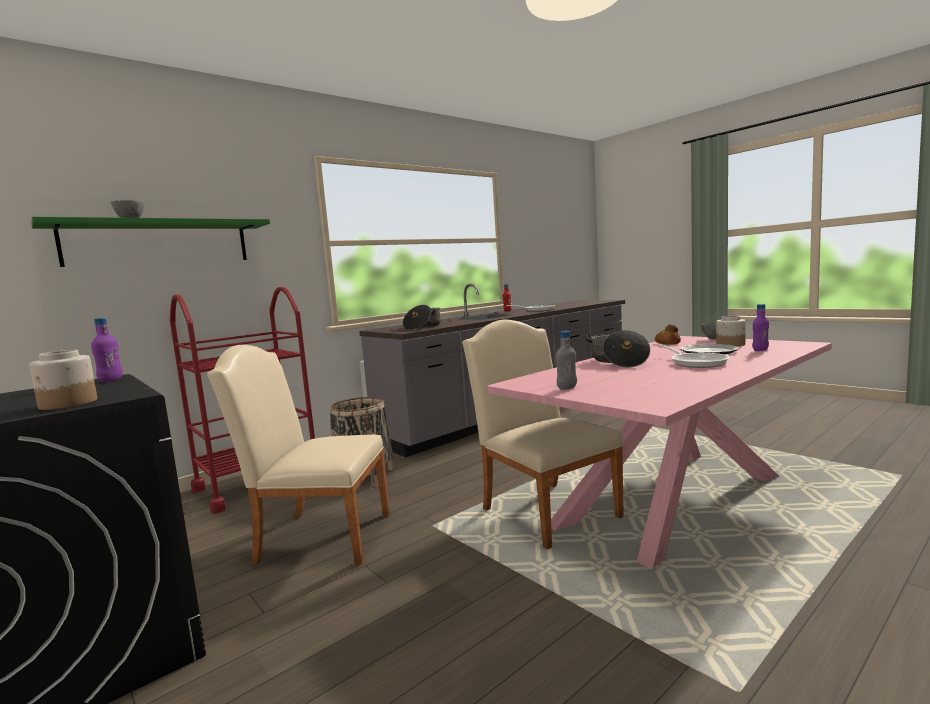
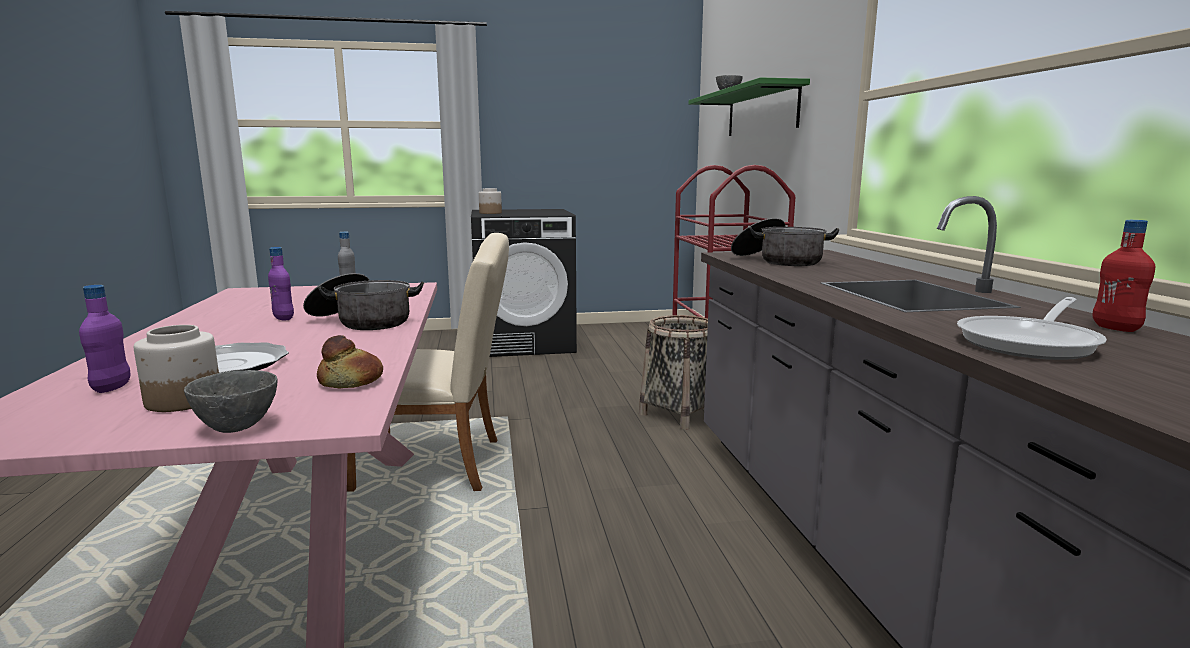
camera: 120 degrees right, 5 degrees up
purple bottle [91,318,123,383] -> purple bottle moved to [268,247,294,320]
beige chair [207,345,390,565] -> none
frying pan [658,344,730,368] -> none

